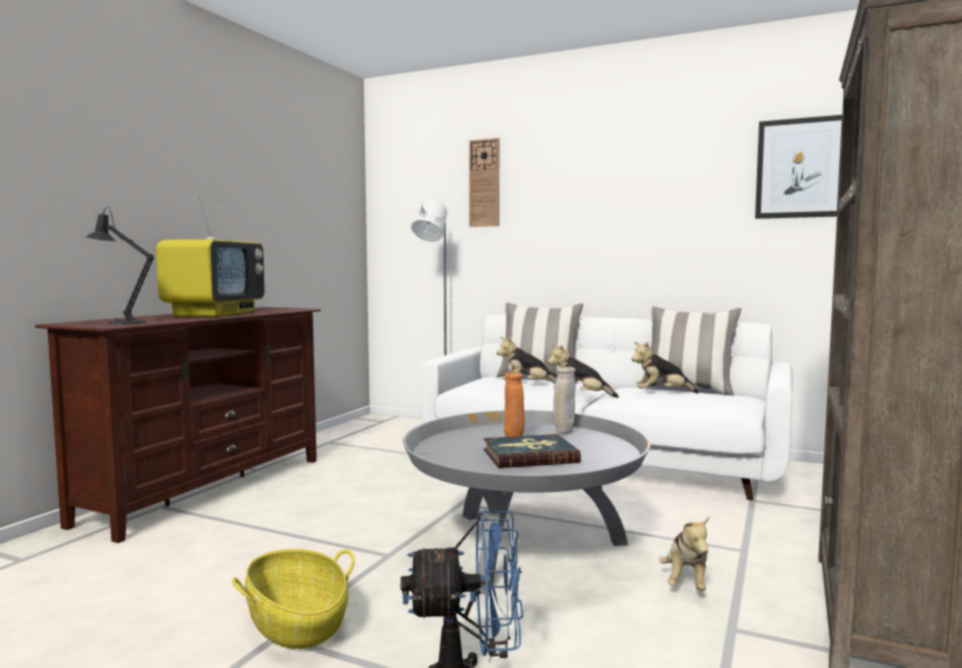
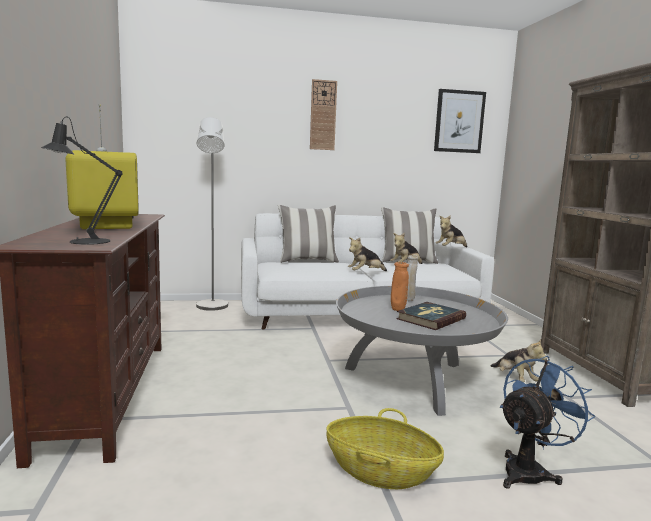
camera: 35 degrees left, 5 degrees up
wall clock [469,138,499,227] -> wall clock moved to [310,79,337,150]
plush toy [496,337,557,384] -> plush toy moved to [436,215,467,247]

